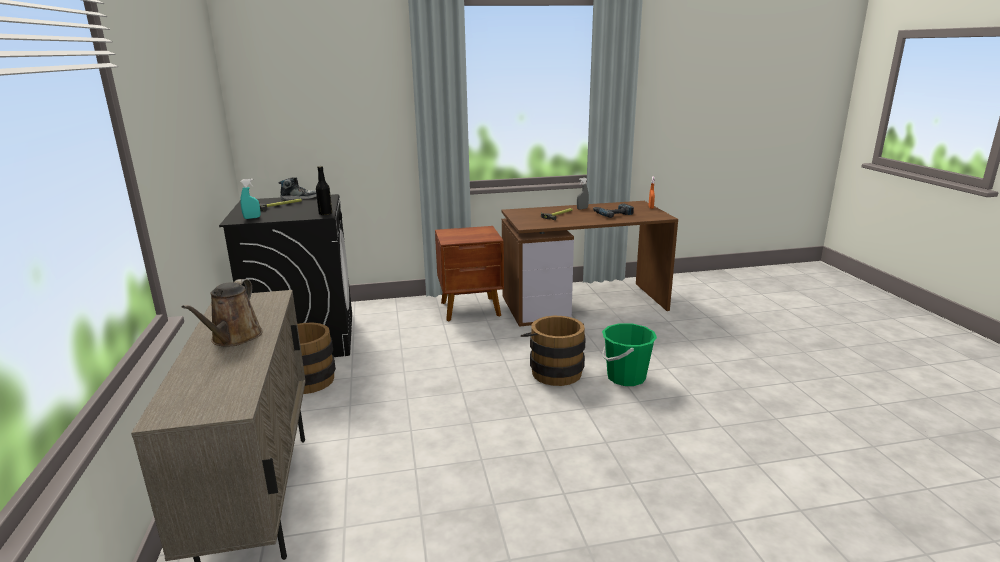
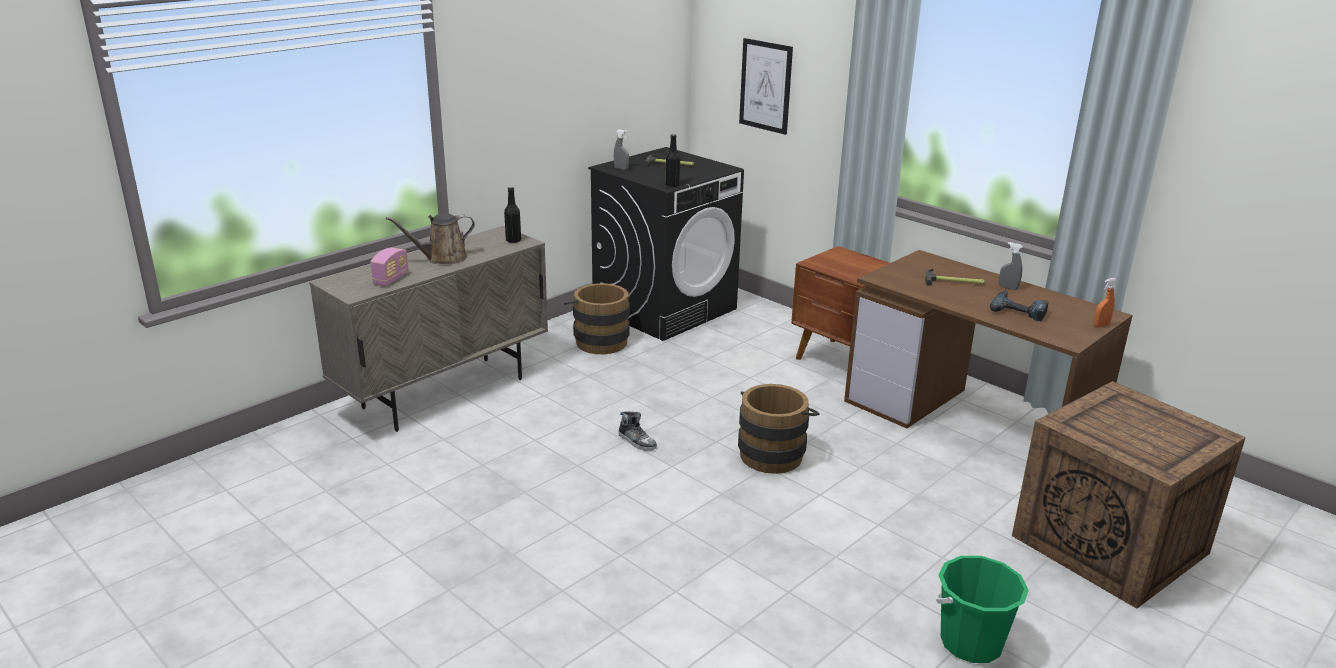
camera: 55 degrees right, 5 degrees up
turquoise spray bottle [240,179,260,219] -> grey spray bottle [614,129,629,170]
shoe [279,177,317,200] -> shoe moved to [619,411,657,451]
green bucket [602,323,657,386] -> green bucket moved to [936,556,1029,663]
none -> radio [371,248,409,286]
none -> black bottle [504,187,521,243]
none -> picture [739,38,793,135]
none -> crate [1012,381,1246,609]

